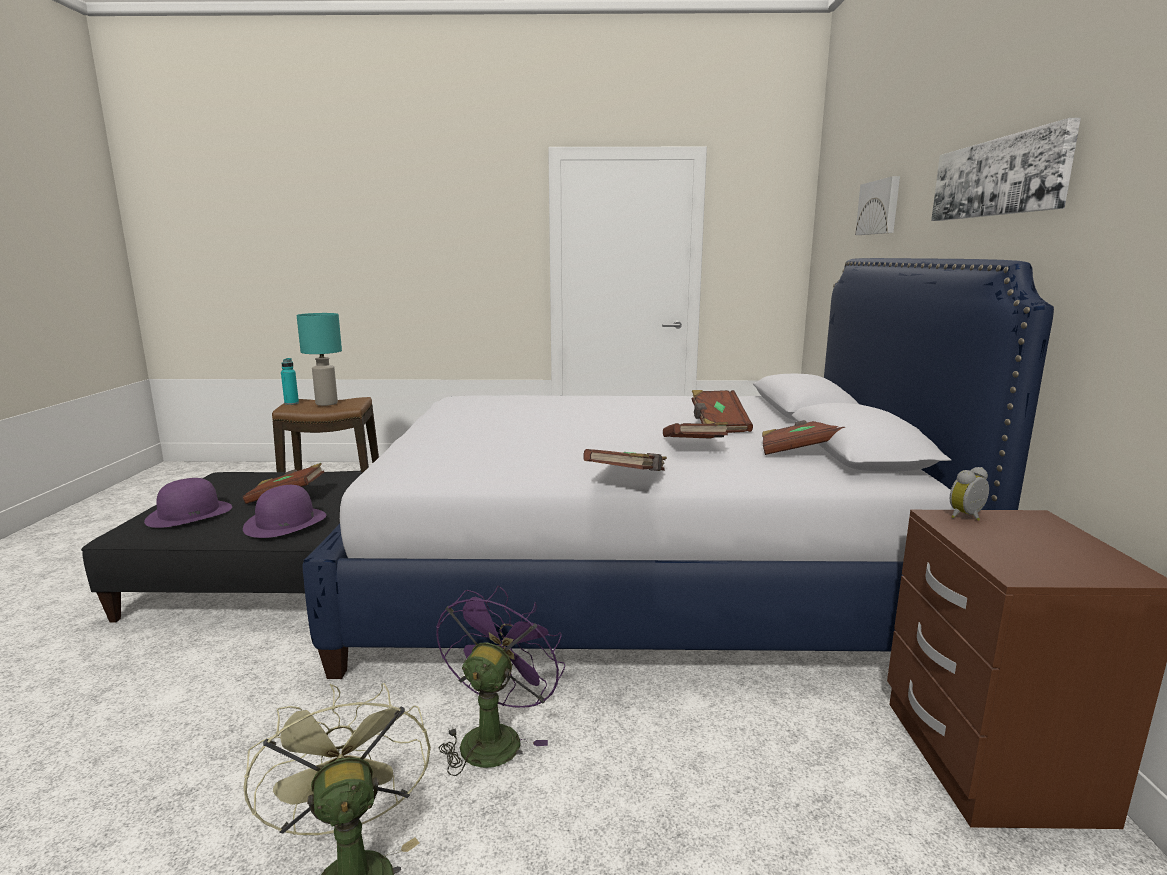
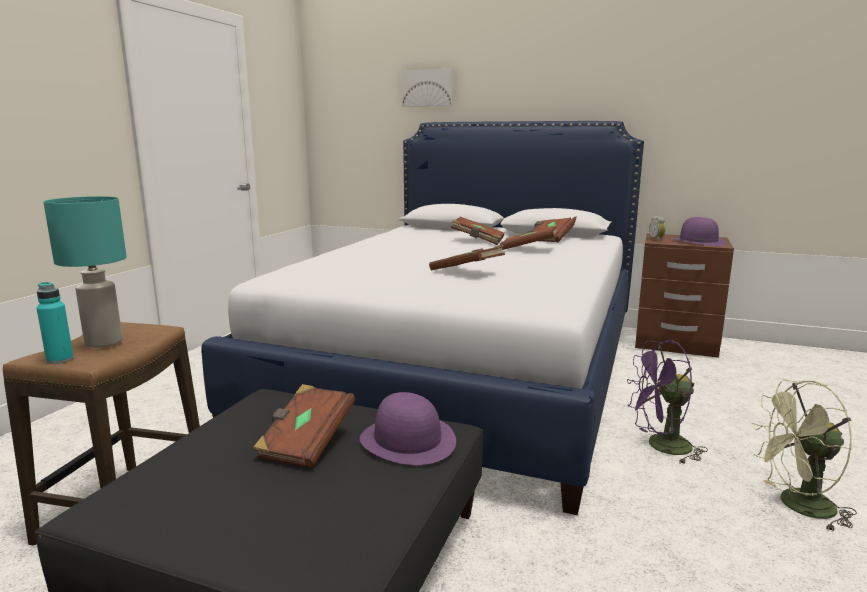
camera: 70 degrees left, 0 degrees up
purple hat [144,478,232,528] -> purple hat moved to [672,217,727,246]
purple fan [436,586,565,776] -> purple fan turned 45 degrees counterclockwise [627,340,708,464]
brown book [583,449,667,471] -> brown book moved to [429,245,505,271]
picture [931,118,1081,221] -> none

